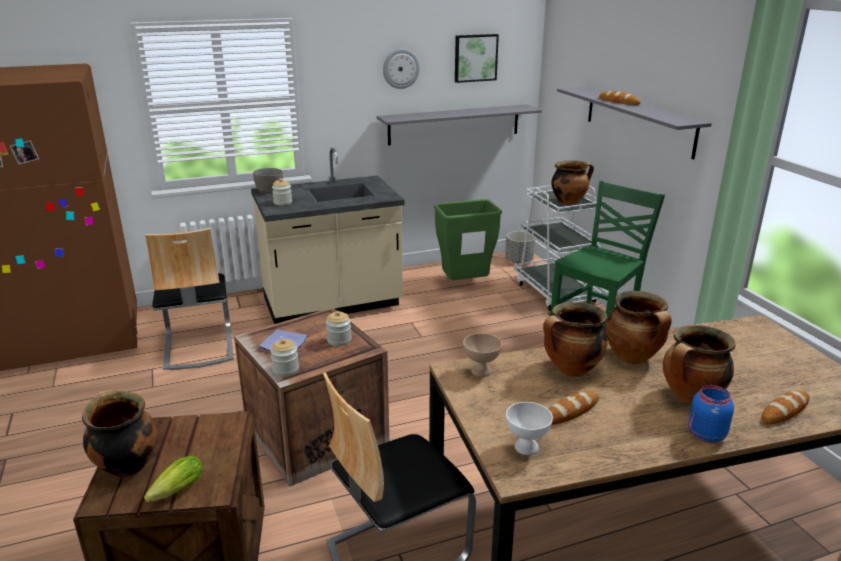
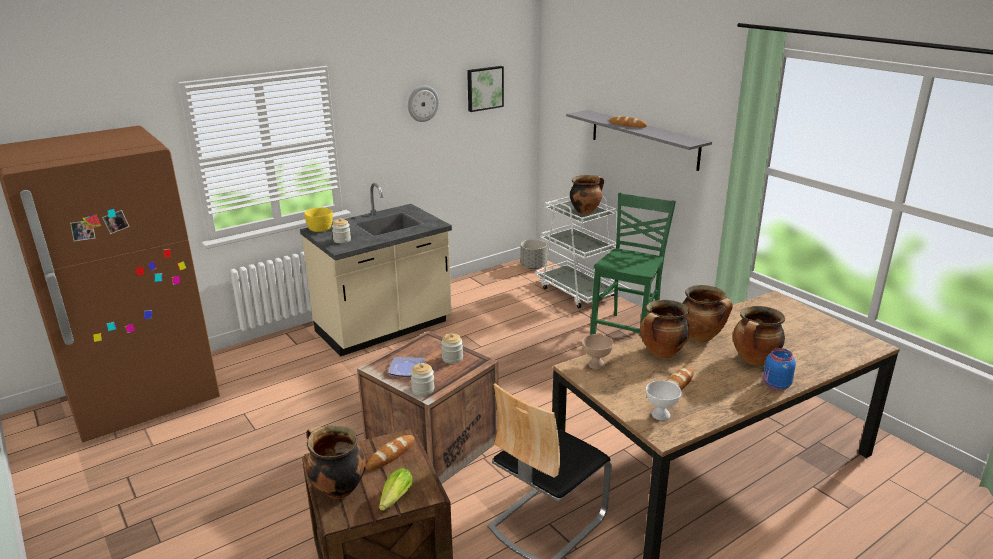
camera: 15 degrees left, 0 degrees up
chair [145,228,234,370] -> none
grey bowl [253,168,283,193] -> yellow bowl [304,208,333,232]
grey shelf [377,104,542,145] -> none
green trash can [434,199,502,280] -> none
bread [761,390,809,424] -> bread moved to [366,435,414,470]

